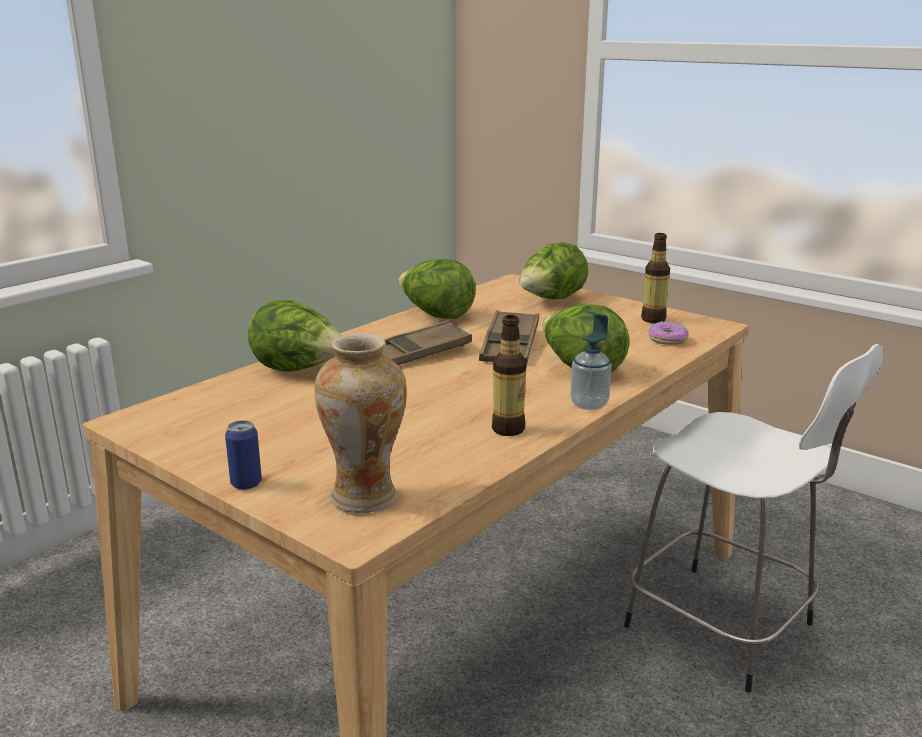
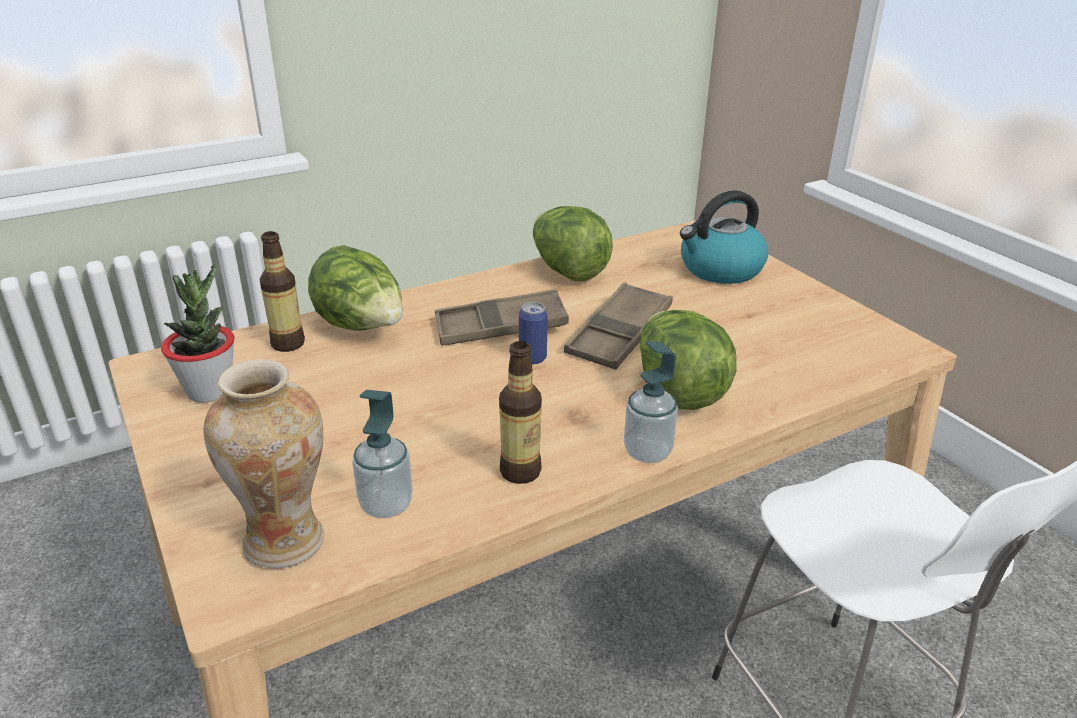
camera: 20 degrees right, 10 degrees up
can [225,420,262,490] -> can moved to [519,302,548,364]
lettuce [519,242,588,299] -> kettle [680,190,768,284]
bottle [641,233,670,323] -> bottle moved to [260,231,305,352]
donut [648,321,689,345] -> none
none -> potted plant [161,264,234,403]
none -> soap dispenser [352,390,413,518]

